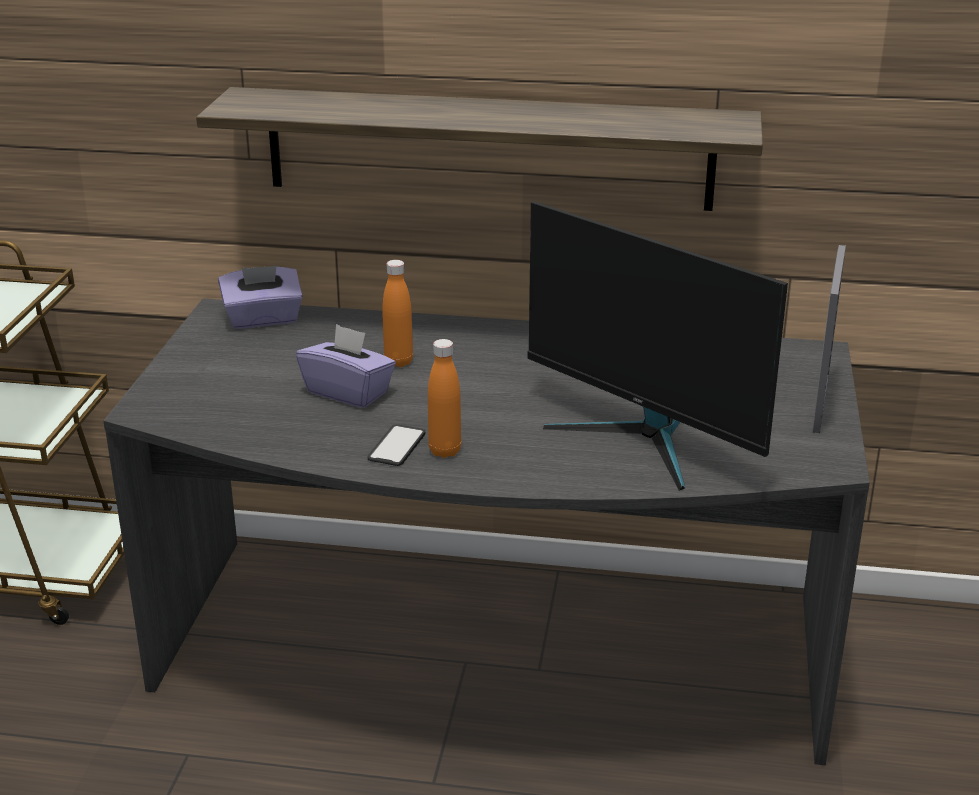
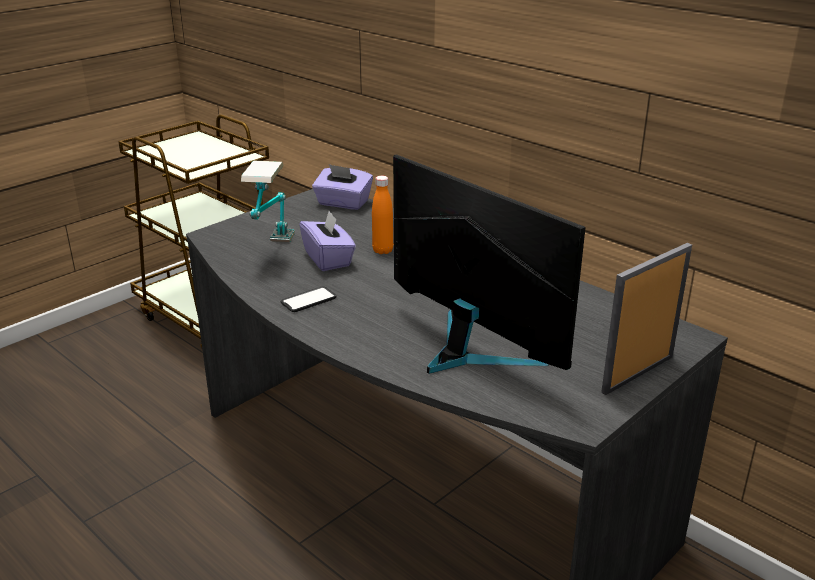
camera: 35 degrees right, 0 degrees up
shelf [196,87,763,211] -> none
orange bottle [428,339,461,458] -> none
monitor [528,201,788,491] -> monitor turned 150 degrees clockwise [393,154,586,374]
none -> table lamp [241,160,295,242]

